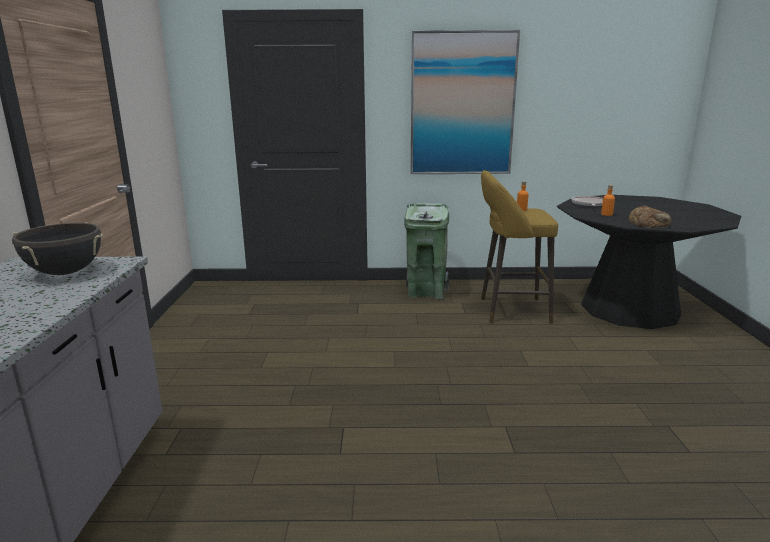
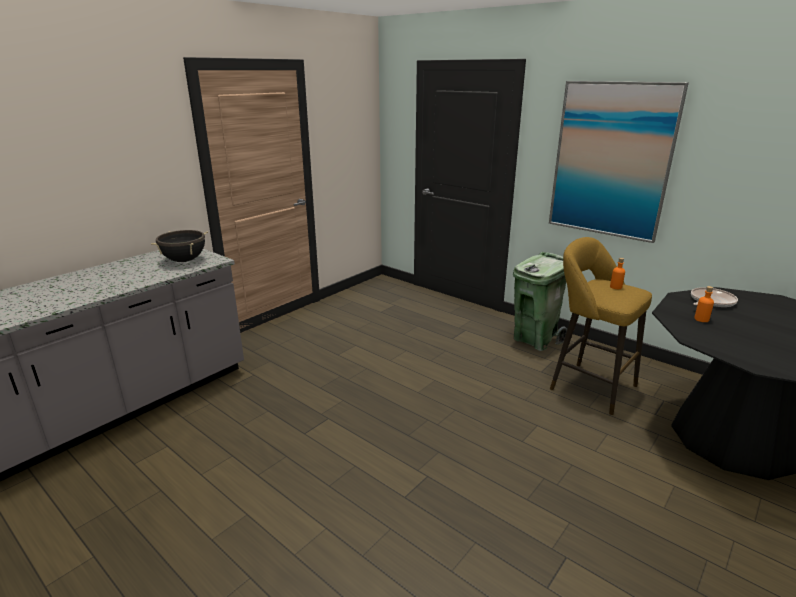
camera: 40 degrees right, 5 degrees up
bread [629,206,672,228] -> none

